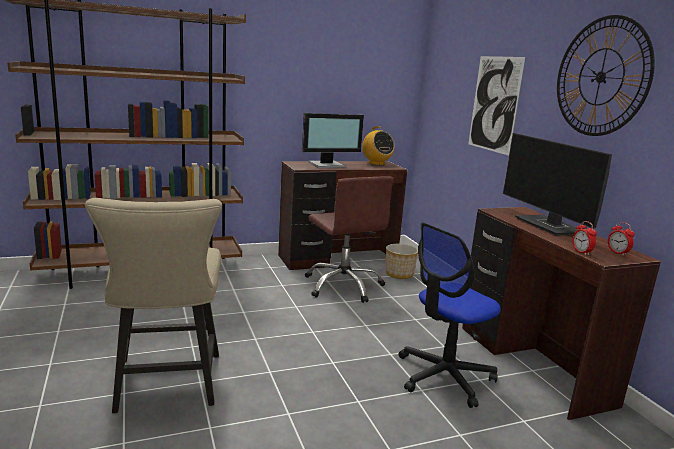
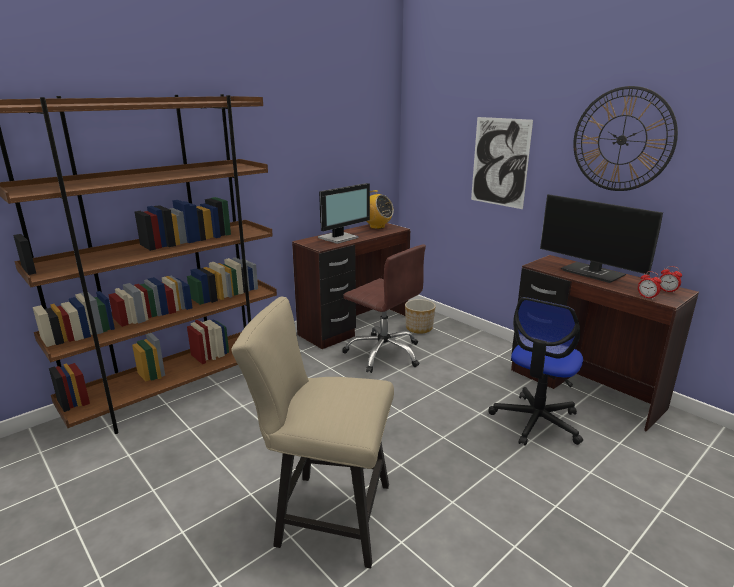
camera: 20 degrees left, 5 degrees up
beige chair [85,198,222,413] -> beige chair turned 135 degrees clockwise [231,296,394,569]

